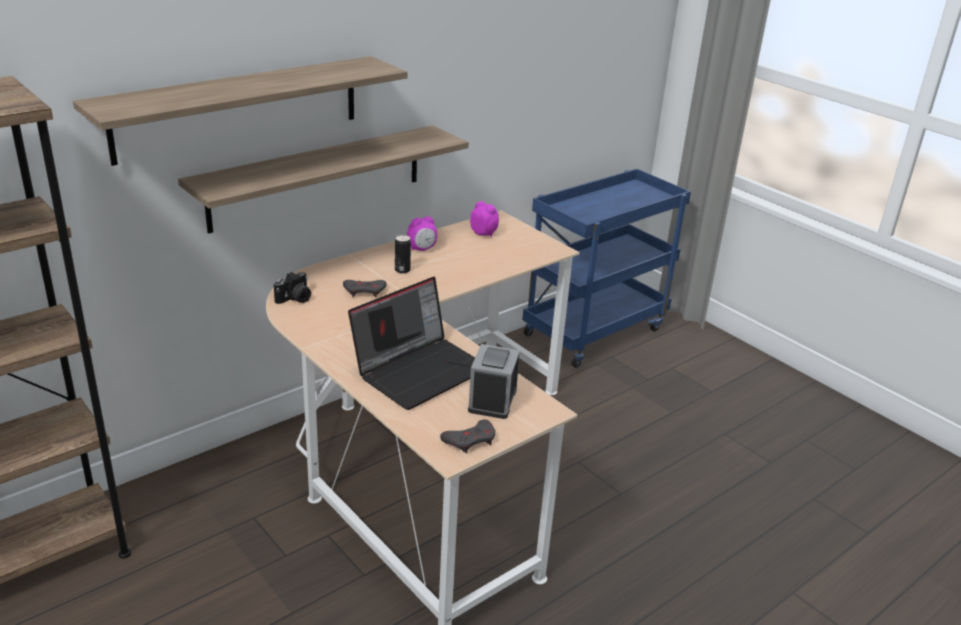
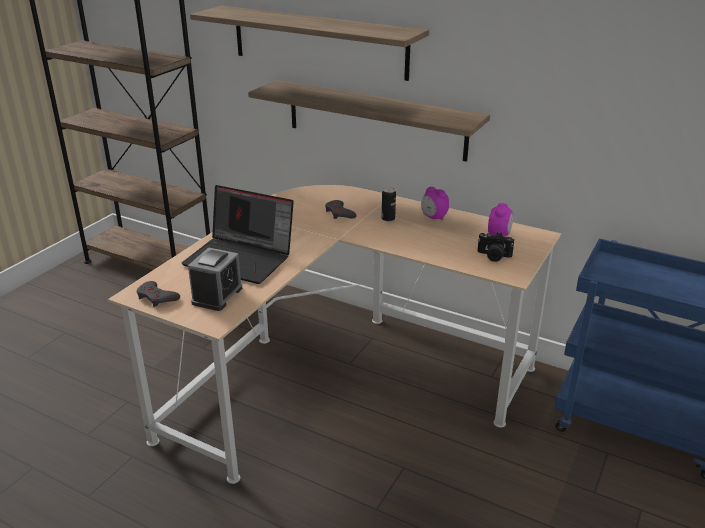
camera: 70 degrees right, 0 degrees up
camera [274,272,311,304] -> camera moved to [477,232,514,262]
alarm clock [468,344,520,419] -> alarm clock turned 120 degrees clockwise [188,247,242,311]

